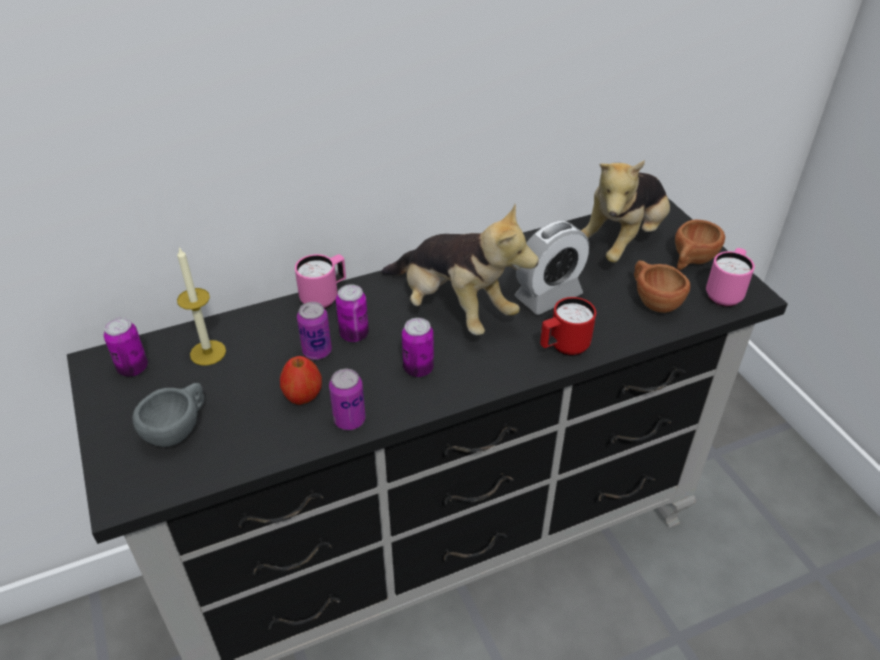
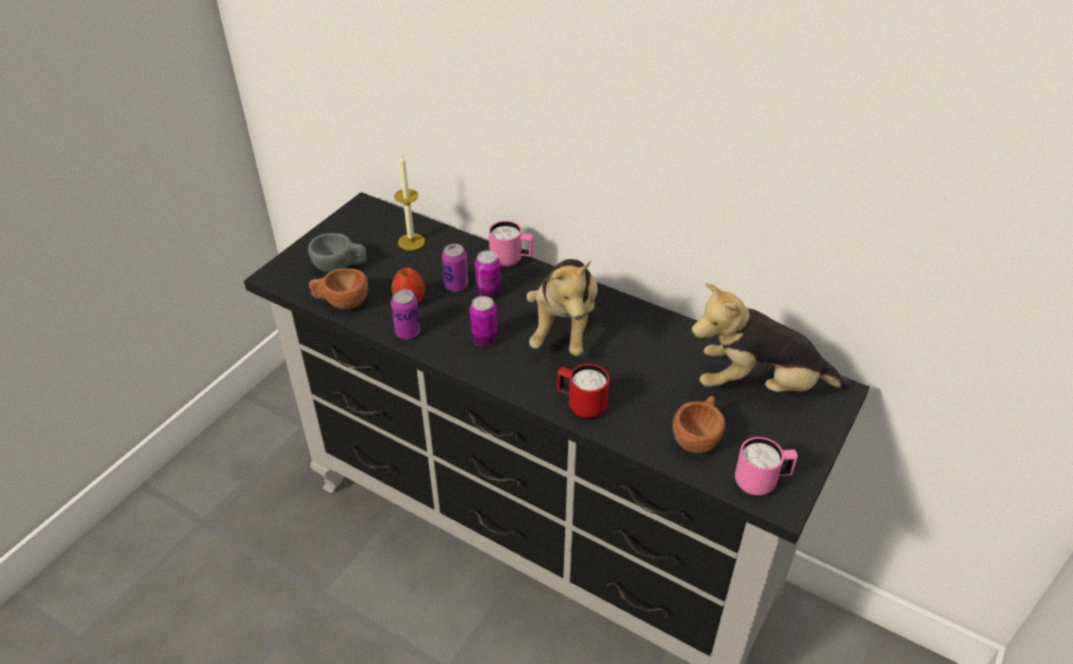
camera: 55 degrees right, 0 degrees up
can [104,317,148,377] -> none
alarm clock [515,221,589,315] -> none
brown cup [675,220,725,270] -> brown cup moved to [309,268,368,309]

